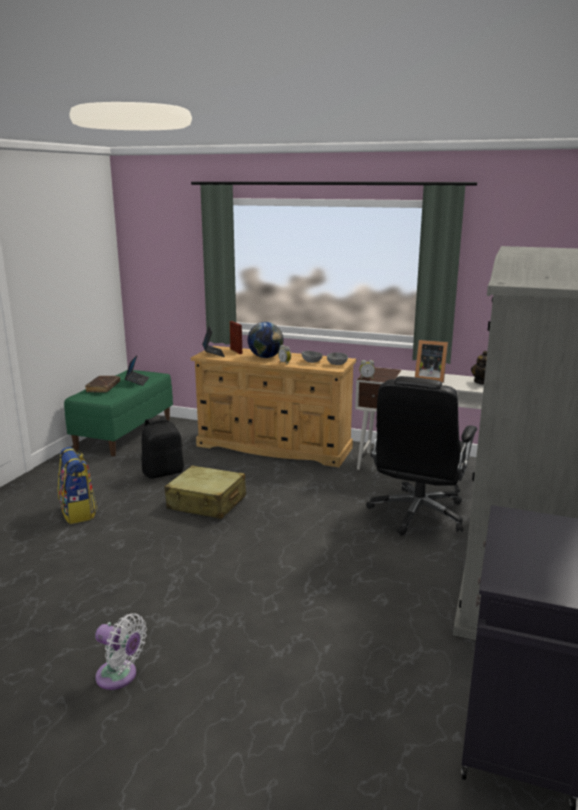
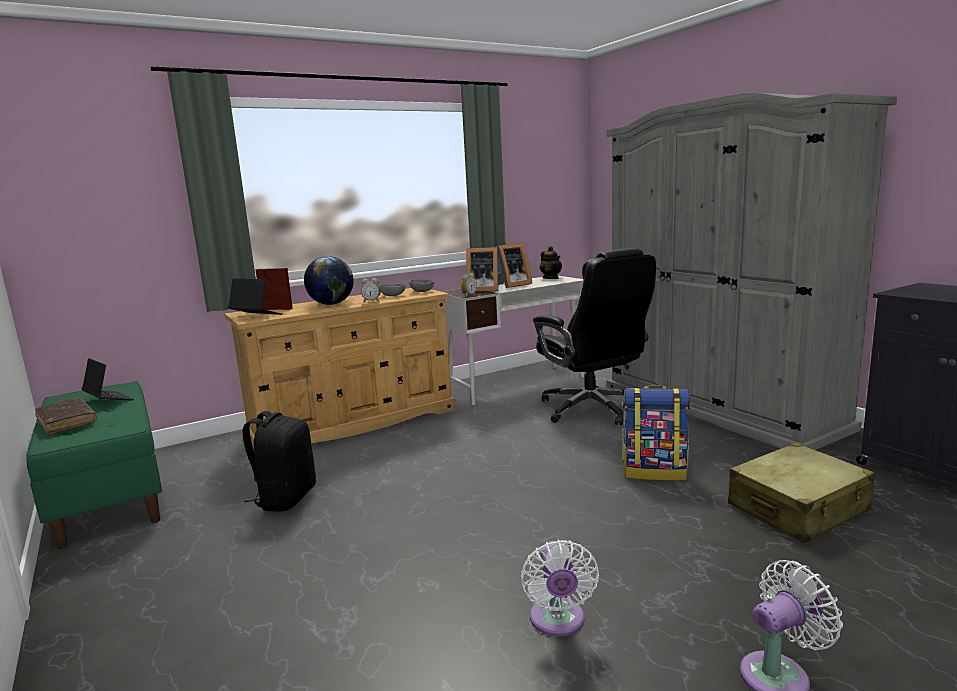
camera: 50 degrees left, 5 degrees down
backpack [58,447,97,524] -> backpack moved to [623,385,690,481]
beige suitcase [164,465,246,519] -> beige suitcase moved to [728,443,875,543]
none -> picture frame [466,247,498,292]
none -> white fan [521,540,599,637]

